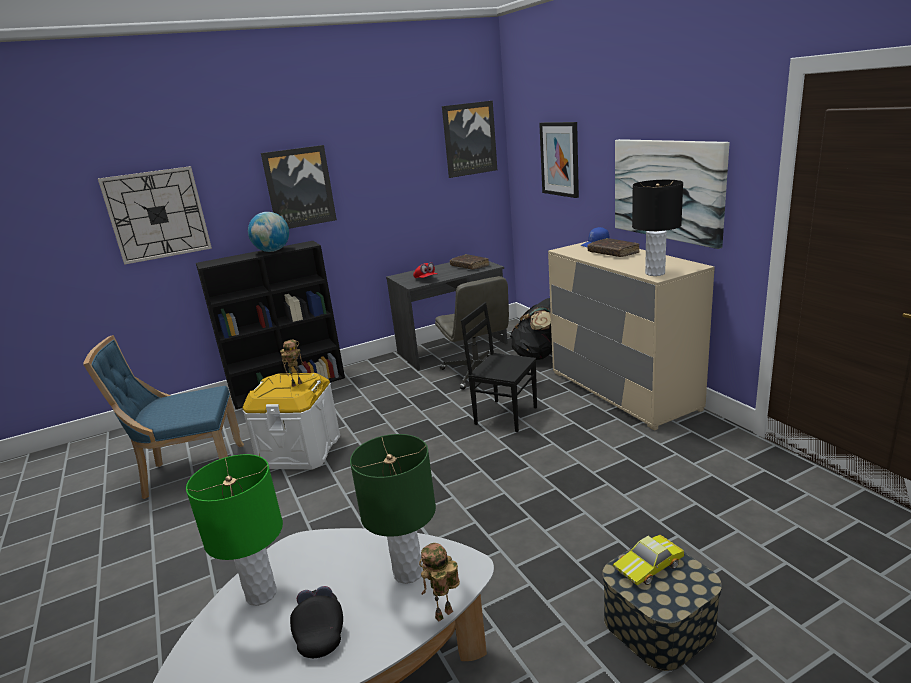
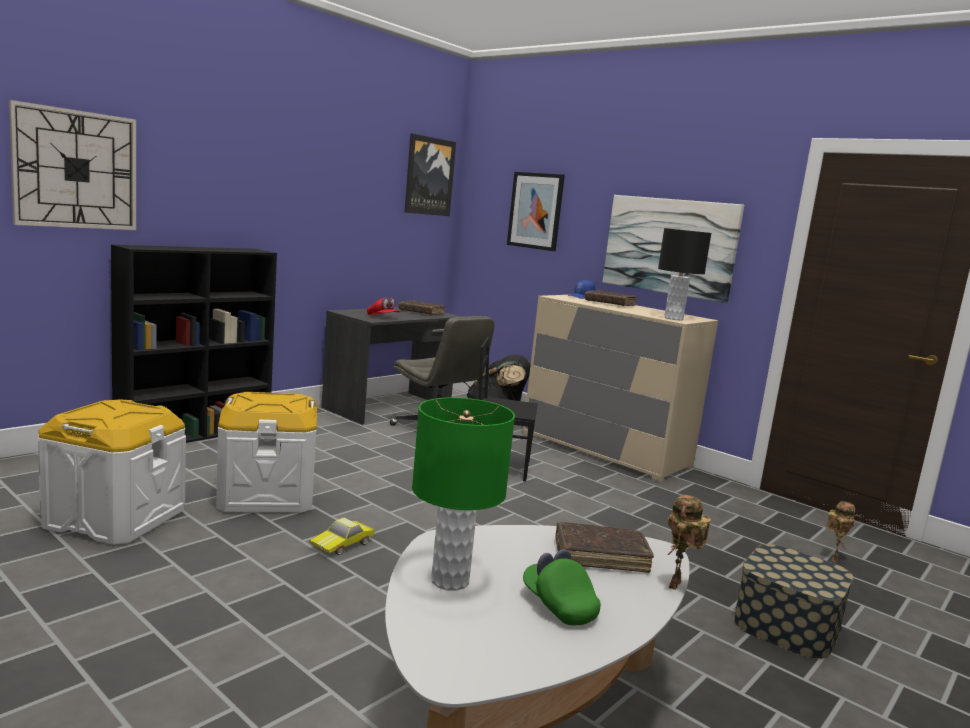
camera: 25 degrees left, 10 degrees down
blue chair [83,335,244,499] -> white storage box [38,399,186,545]
globe [248,212,289,252] -> none
picture [261,145,337,229] -> none
toy robot [280,340,304,387] -> toy robot moved to [826,501,855,562]
black cap [290,586,343,658] -> green cap [523,549,601,625]
green table lamp [350,434,436,584] -> brown book [555,522,654,573]
toy car [613,535,684,585] -> toy car moved to [309,517,374,555]

